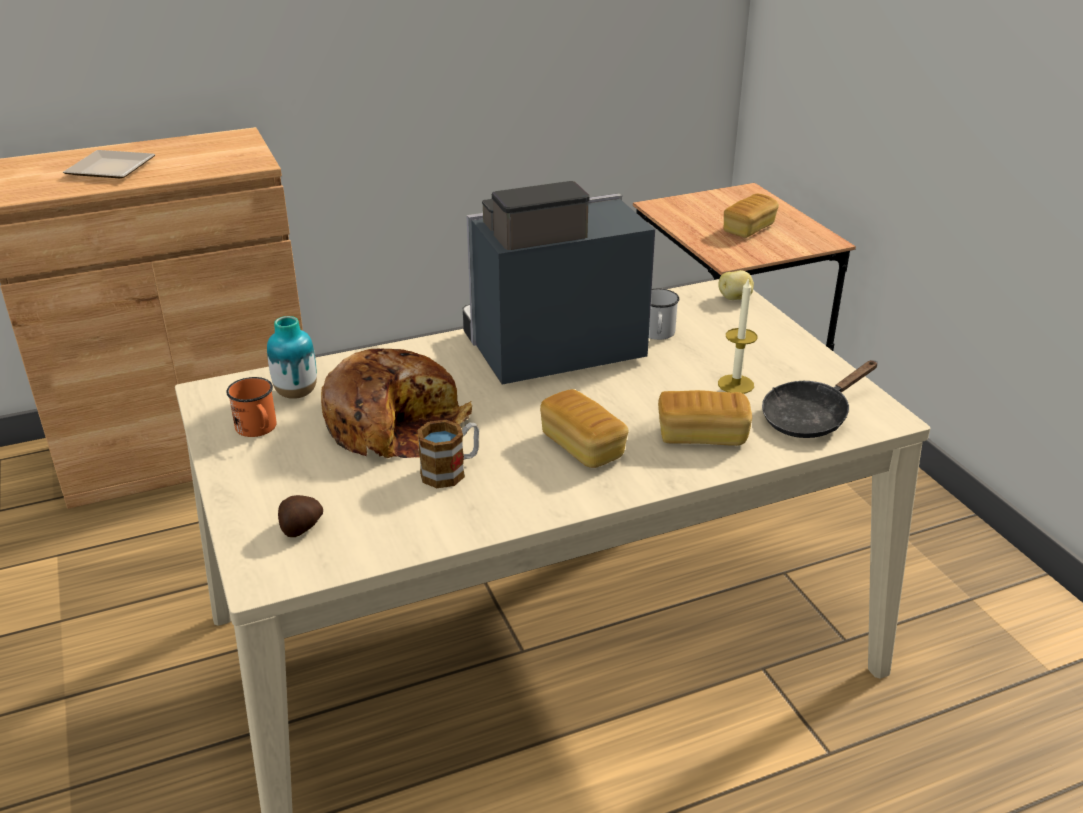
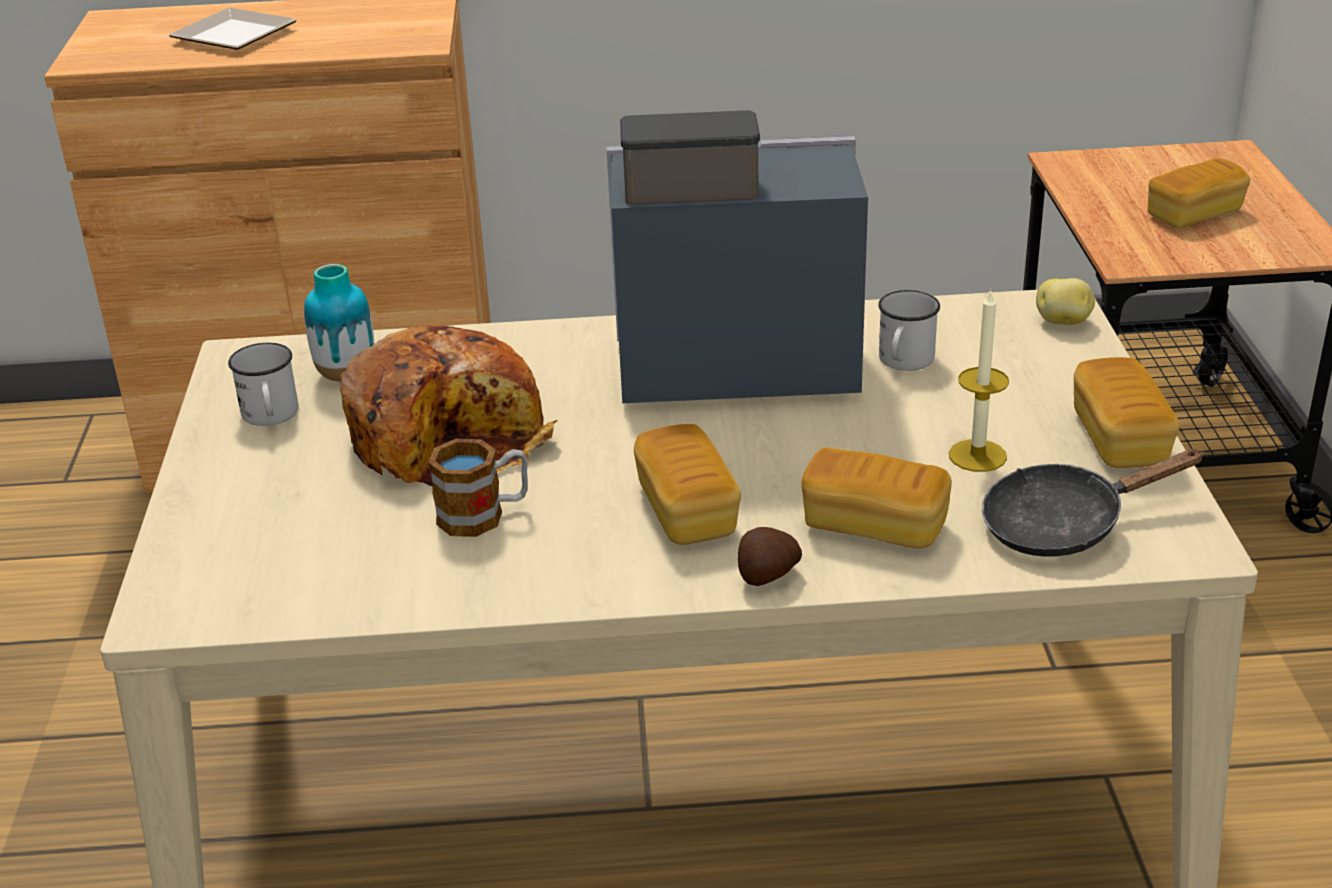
camera: 20 degrees right, 0 degrees up
orange mug [226,377,277,437] -> white mug [228,343,299,426]
potato [278,495,323,537] -> potato moved to [738,527,802,586]
none -> bread [1074,357,1180,468]

